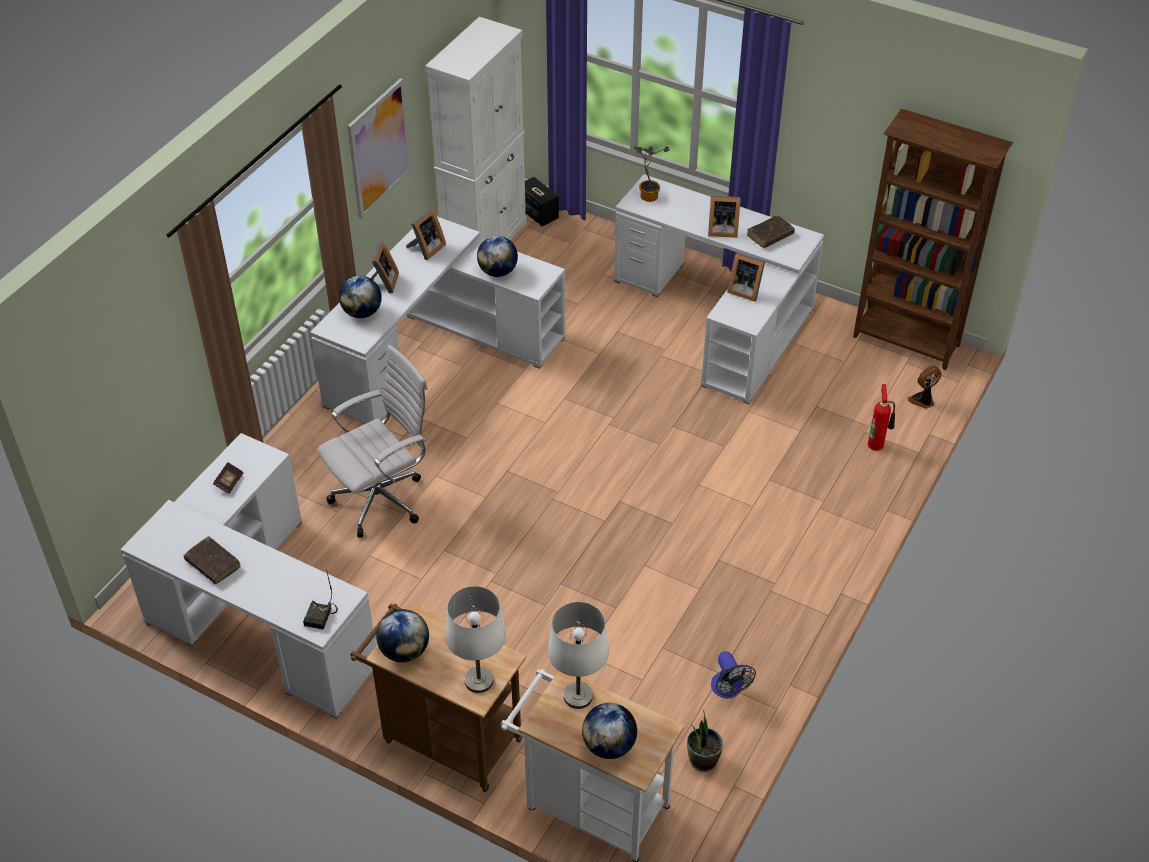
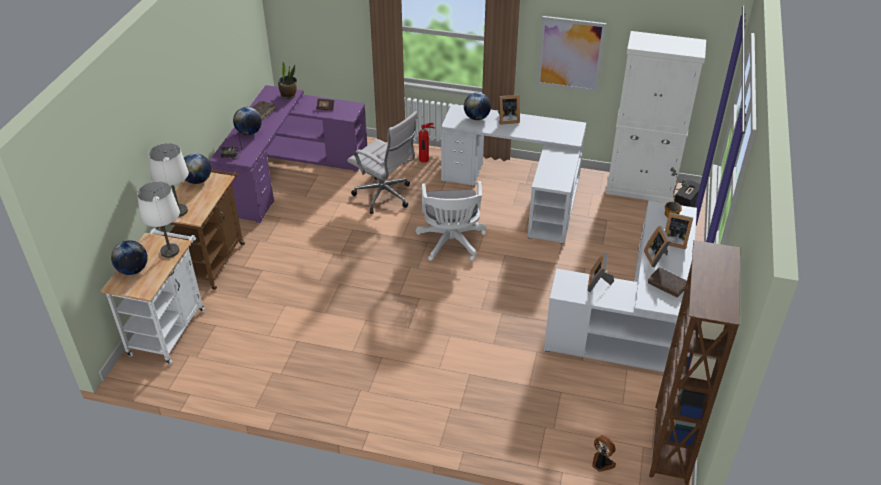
camera: 75 degrees right, 5 degrees down
white desk [120,433,376,719] -> purple desk [209,85,367,223]
picture frame [406,209,446,260] -> picture frame moved to [665,212,693,249]
globe [477,236,518,277] -> globe moved to [233,107,262,135]
potted plant [687,710,723,772] -> potted plant moved to [278,61,297,99]
fan [711,651,756,698] -> none
fire extinguisher [868,384,895,451] -> fire extinguisher moved to [419,123,435,163]
none -> white office chair [416,181,486,261]

